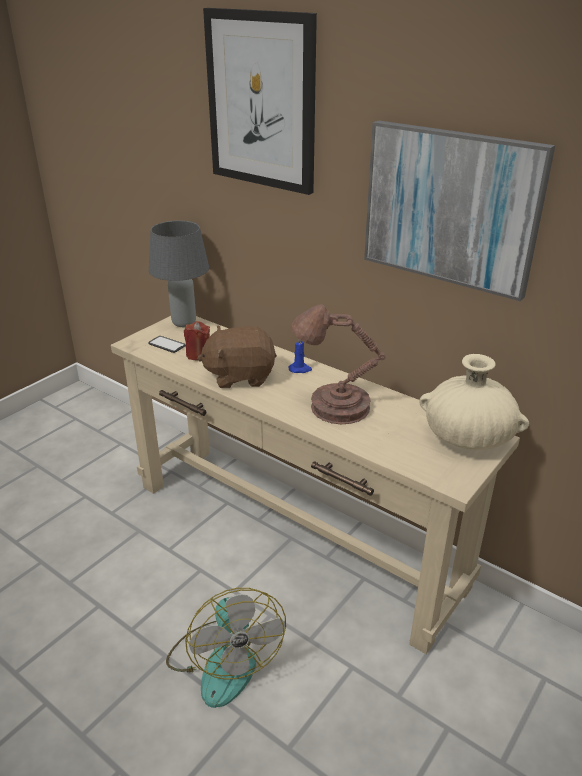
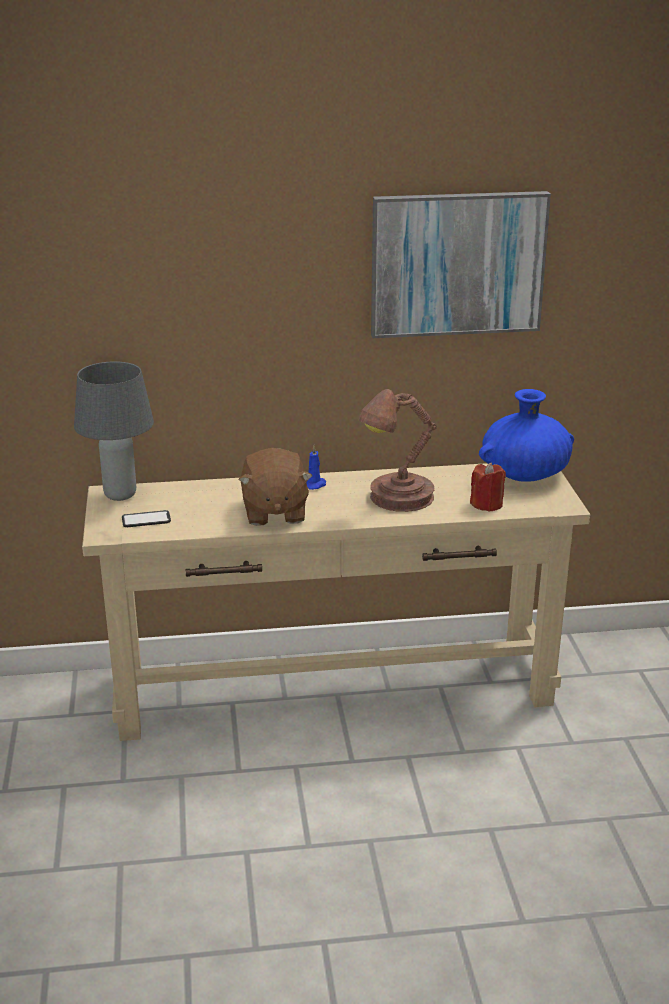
camera: 45 degrees left, 5 degrees down
fan [166,588,286,708] -> none
red candle [184,321,210,361] -> red candle moved to [470,463,506,512]
brown plush toy [197,325,277,388] -> brown plush toy turned 45 degrees counterclockwise [239,448,312,526]
picture [203,8,317,195] -> none
beige vase [419,354,529,450] -> blue vase [479,389,574,482]

